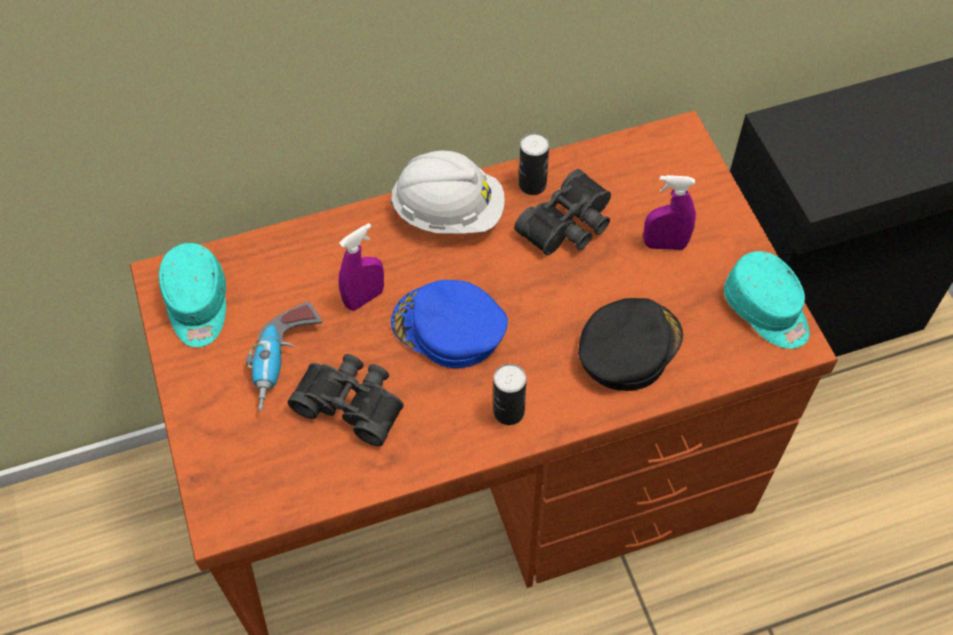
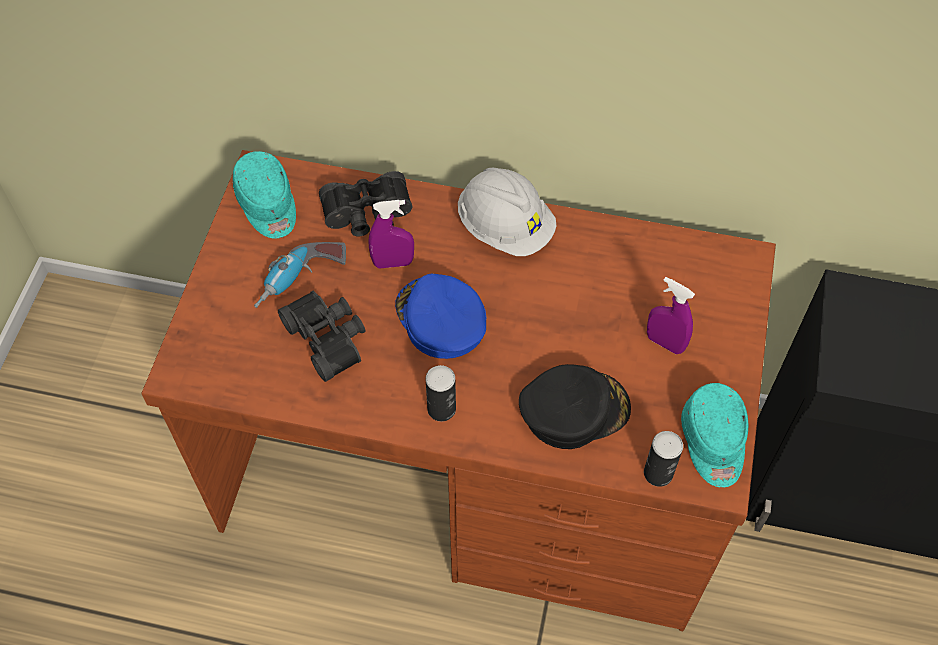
camera: 30 degrees right, 0 degrees up
turquoise cap [159,243,226,347] -> turquoise cap turned 45 degrees counterclockwise [233,151,296,239]
black binoculars [514,169,611,255] -> black binoculars moved to [319,171,412,236]
can [519,133,549,195] -> can moved to [644,431,683,487]

